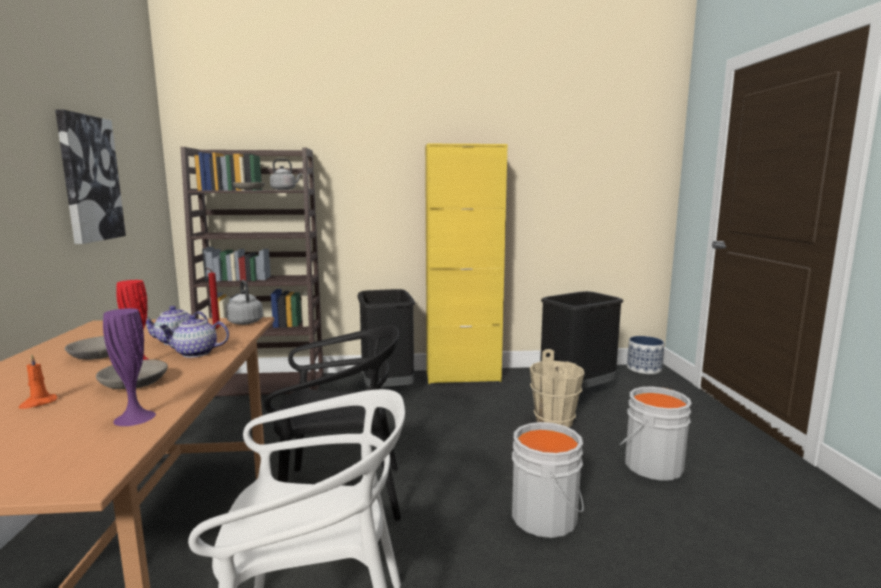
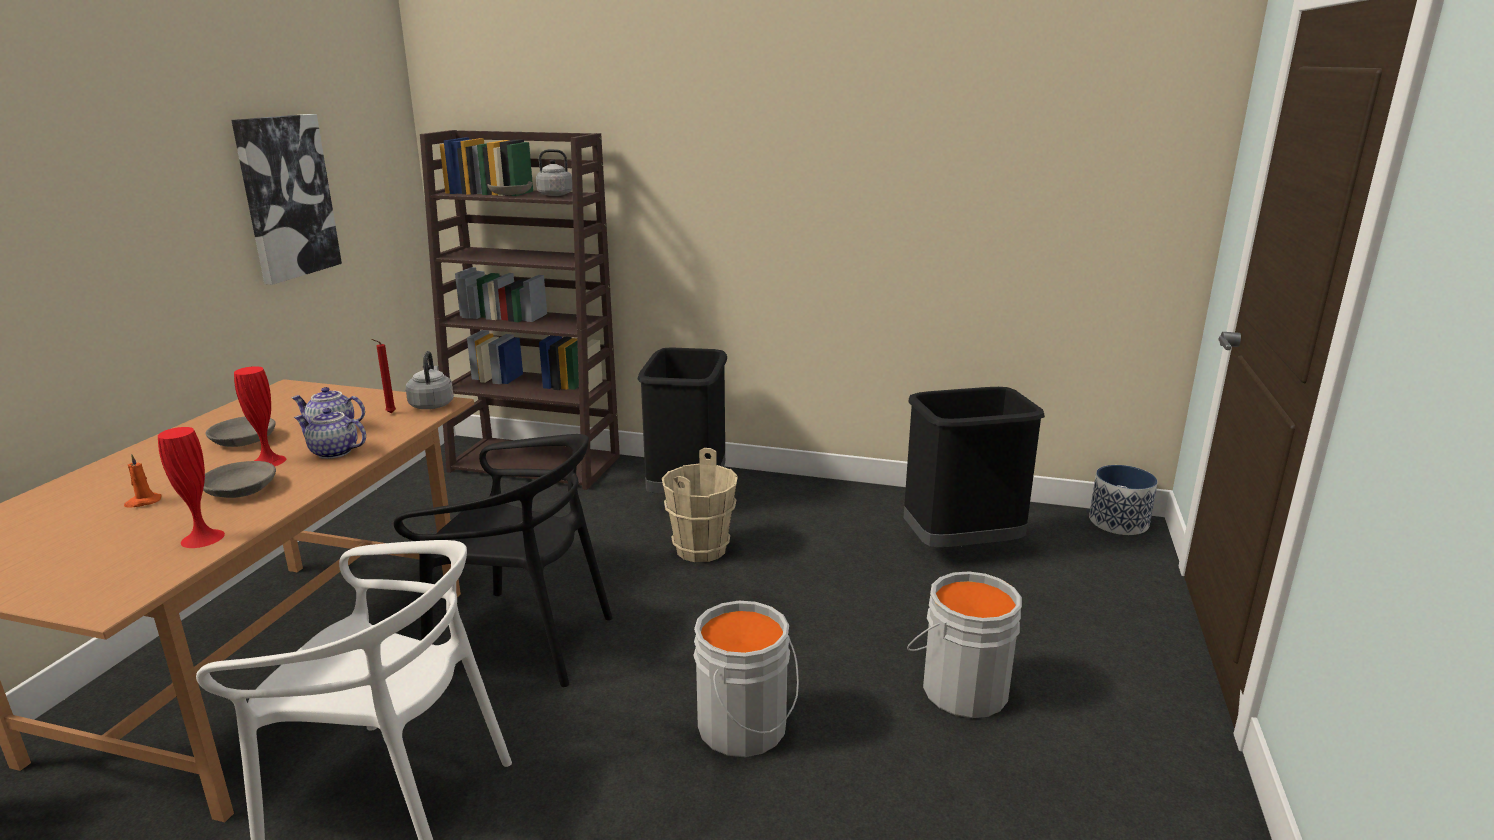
camera: 20 degrees right, 10 degrees up
purple vase [103,308,156,426] -> red vase [158,427,225,548]
yellow cabinet [425,143,508,384] -> none
beige bucket [530,349,584,428] -> beige bucket moved to [662,448,738,562]

